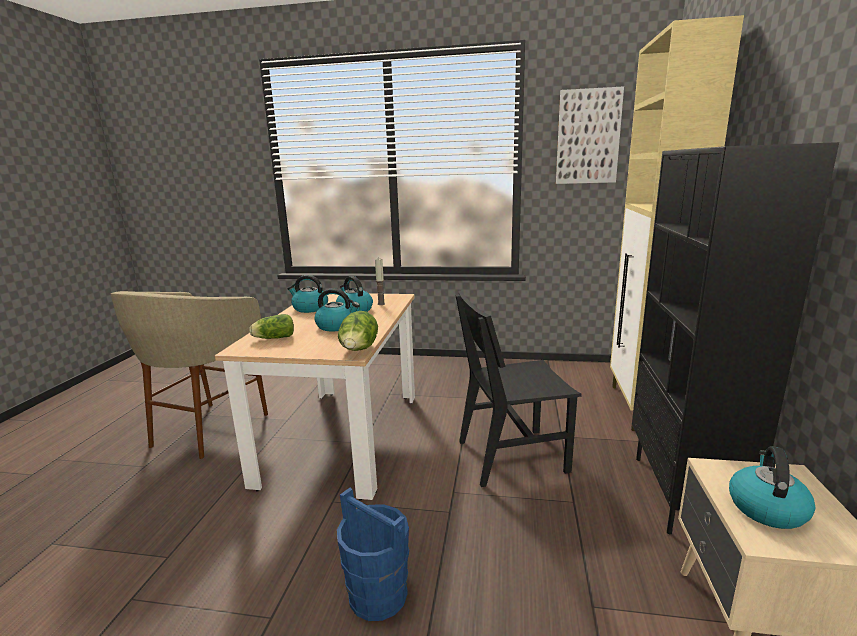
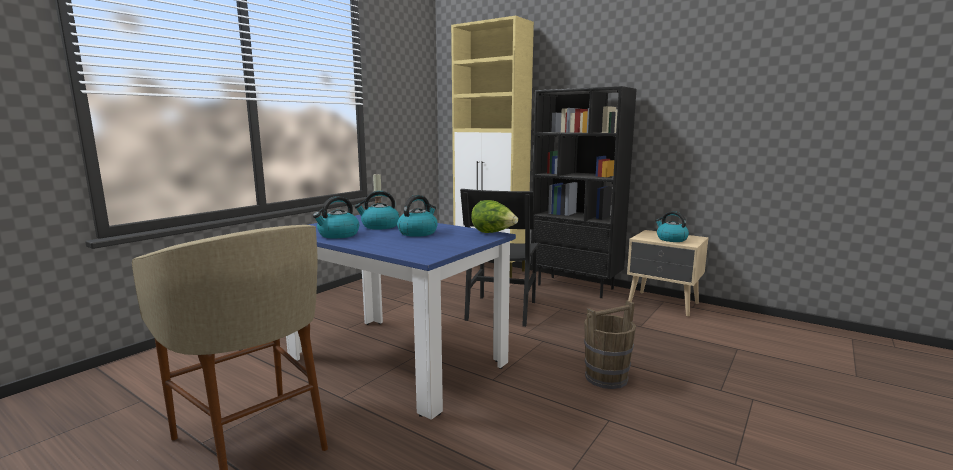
camera: 65 degrees left, 5 degrees down
beige dining table [215,293,415,501] -> blue dining table [286,215,516,420]
lettuce [249,314,294,339] -> none
blue bucket [337,488,409,621] -> brown bucket [584,300,636,389]
picture [556,86,624,184] -> none

